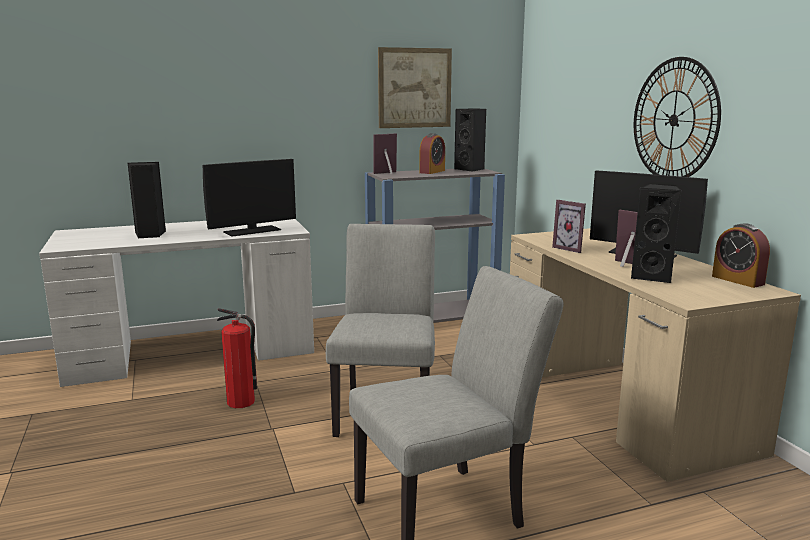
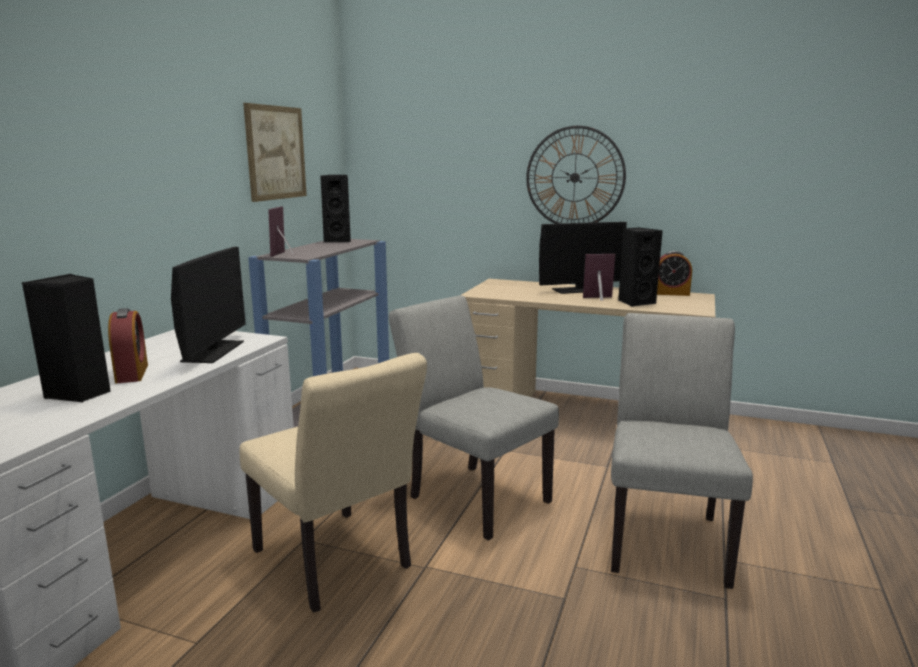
camera: 50 degrees left, 0 degrees up
fire extinguisher [217,308,257,408] -> beige chair [239,353,427,613]
alarm clock [419,133,445,174] -> alarm clock moved to [108,308,148,383]
picture frame [552,200,586,253] -> none

